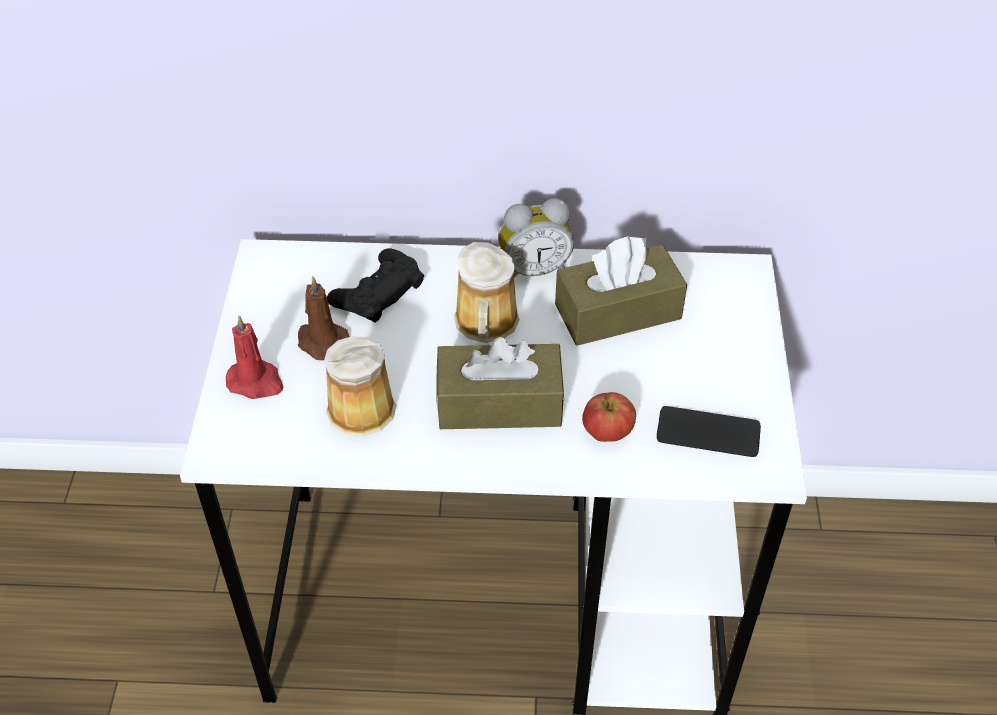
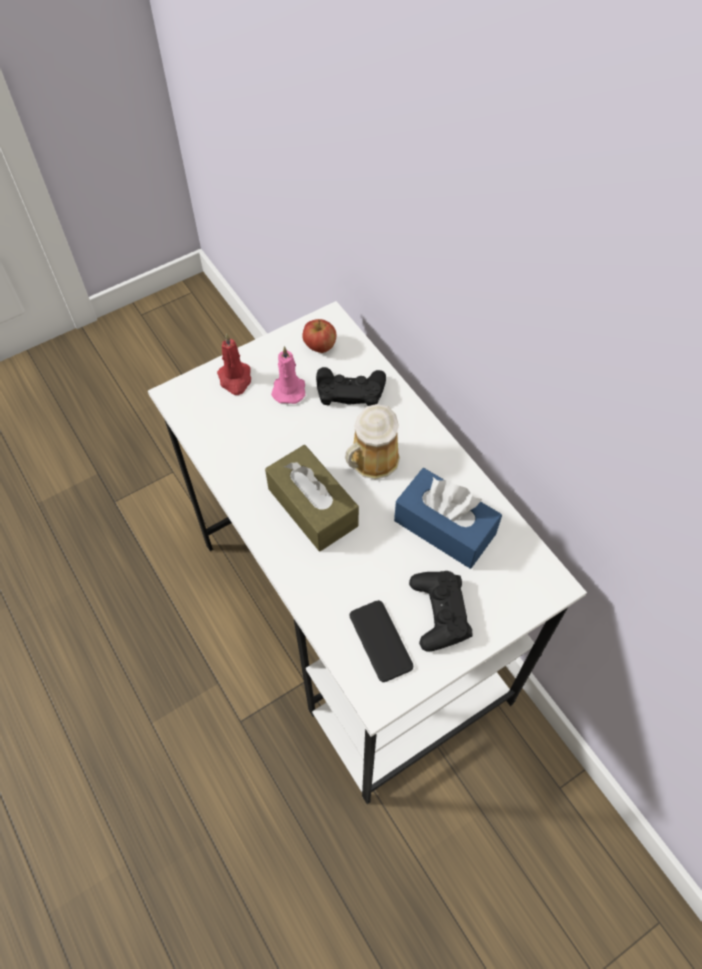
camera: 55 degrees right, 10 degrees up
brown candle [298,276,350,360] -> pink candle [271,346,305,404]
mug [324,336,396,437] -> none
alarm clock [499,198,574,277] -> none
brown tissue box [555,236,687,346] -> blue tissue box [394,468,502,569]
apple [582,392,636,442] -> apple moved to [302,319,337,353]
none -> black game controller [409,571,472,652]

